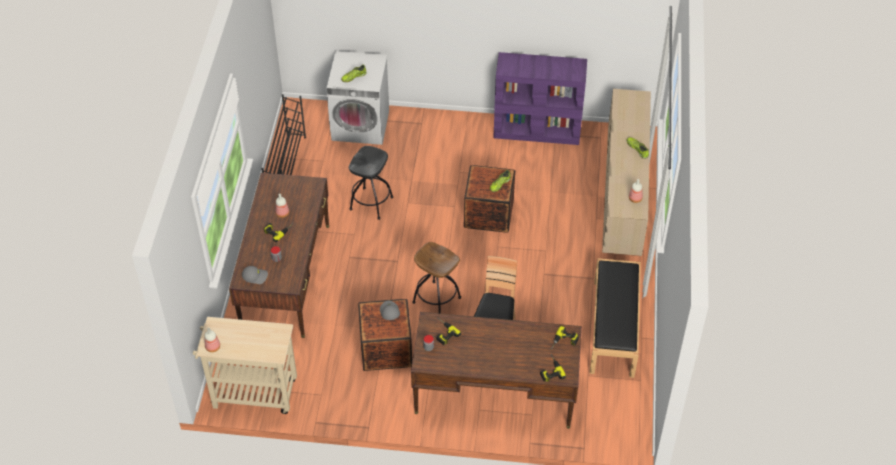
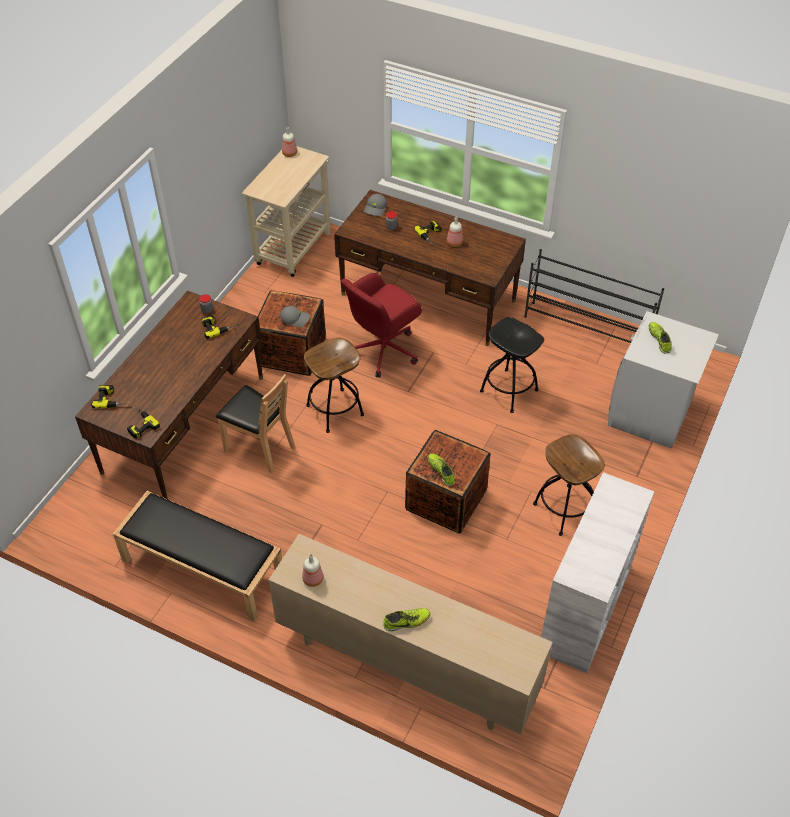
camera: 110 degrees right, 0 degrees up
purple bookcase [493,52,587,145] -> white bookcase [541,472,655,673]
none -> red office chair [341,273,422,378]
none -> brown stool [533,434,605,536]

